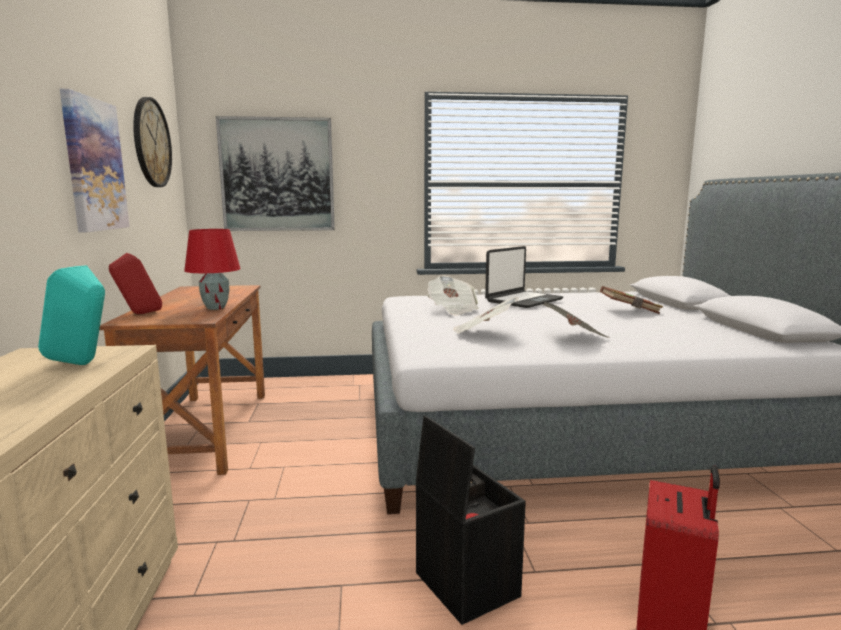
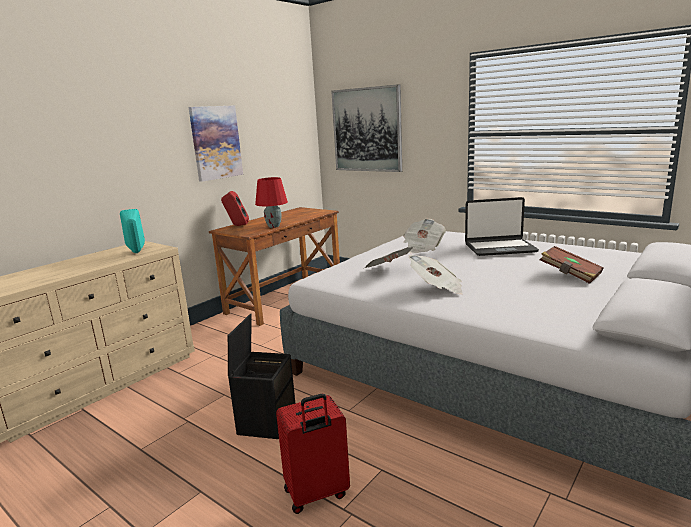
camera: 45 degrees right, 5 degrees up
wall clock [133,97,172,187] -> none

